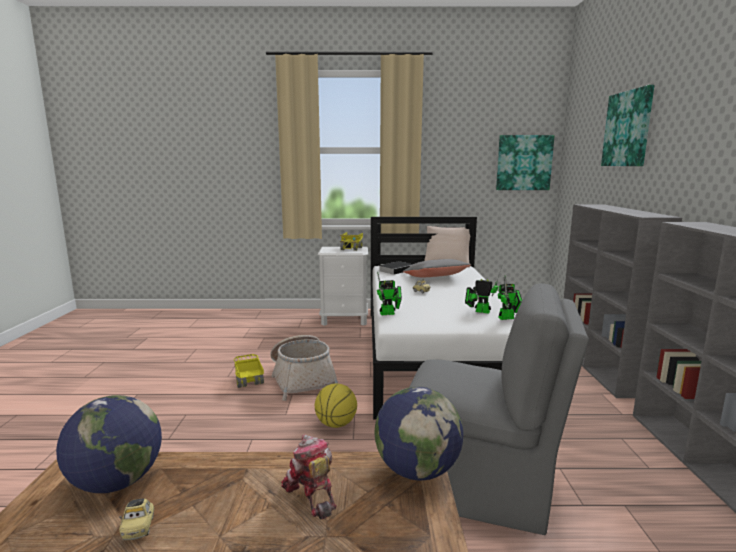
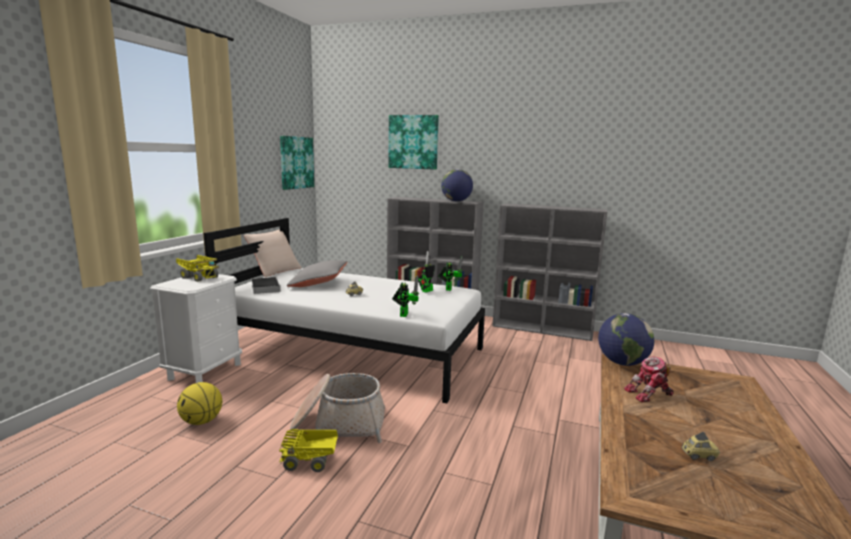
camera: 70 degrees left, 0 degrees up
globe [56,395,162,493] -> globe moved to [441,169,473,202]
basketball [315,383,357,428] -> basketball moved to [177,382,222,425]
grey chair [410,283,589,535] -> none

